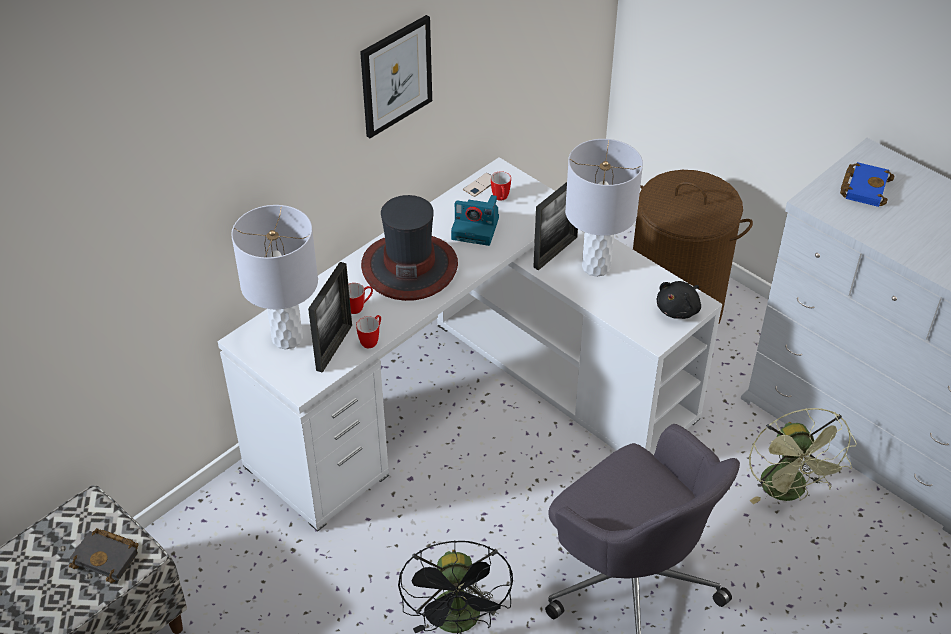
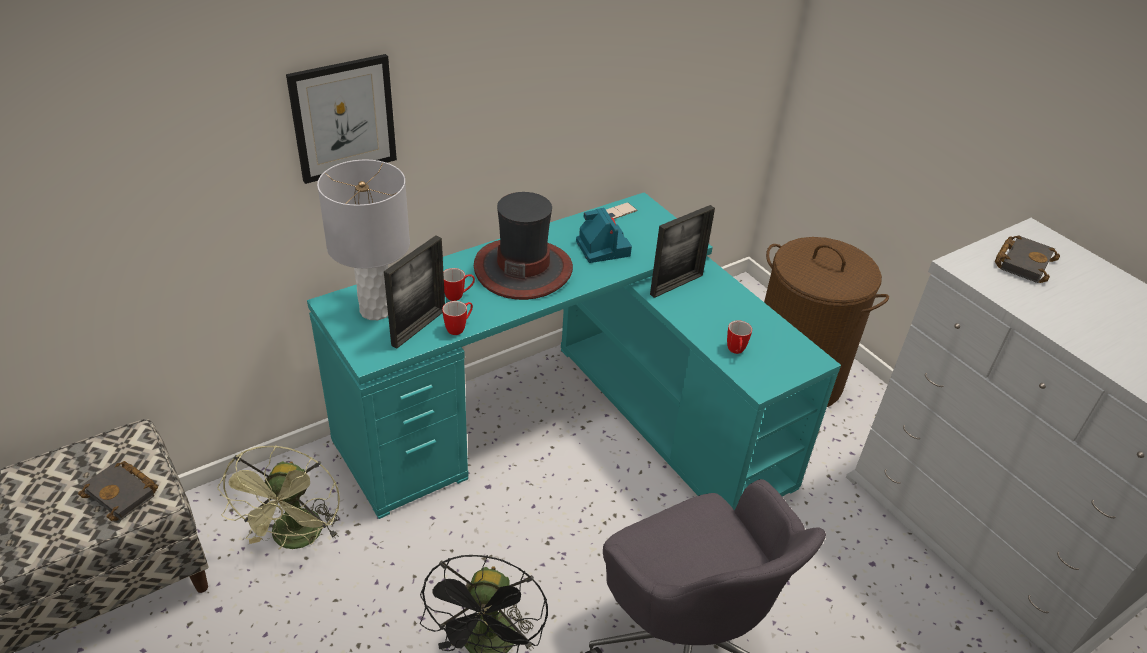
camera: 10 degrees right, 5 degrees down
white desk [218,157,722,531] -> turquoise desk [307,192,841,519]
picture [360,15,432,138] -> picture moved to [286,54,397,184]
camera [451,195,499,246] -> camera turned 135 degrees counterclockwise [576,208,632,263]
mug [491,171,511,201] -> mug moved to [727,320,752,354]
grey table lamp [565,139,643,277] -> none
black plush toy [656,281,701,319] -> none
green fan [749,408,857,504] -> green fan moved to [217,445,340,549]
blue book [840,162,895,207] -> black book [995,236,1060,283]

